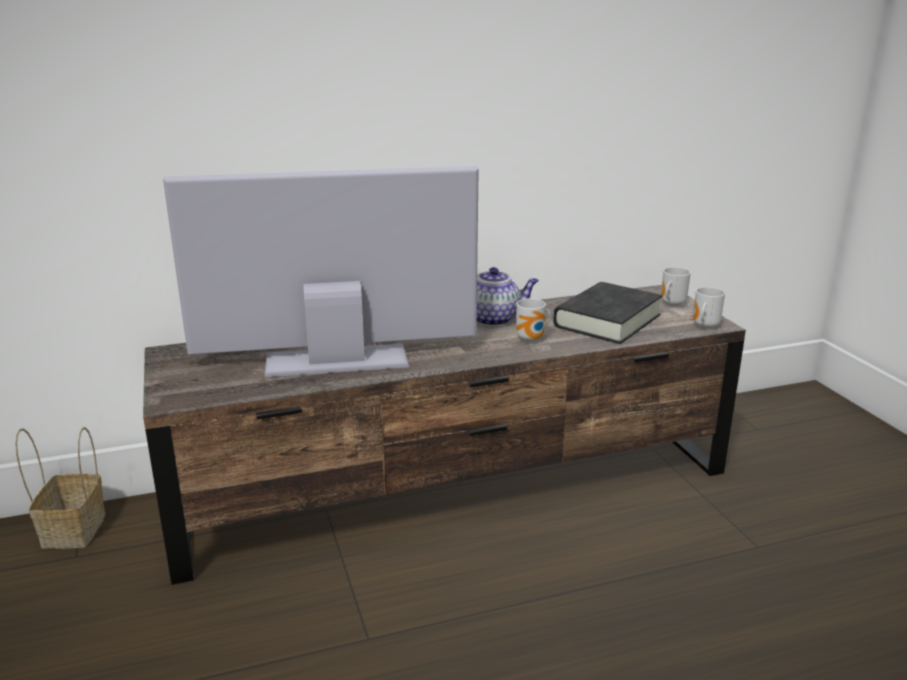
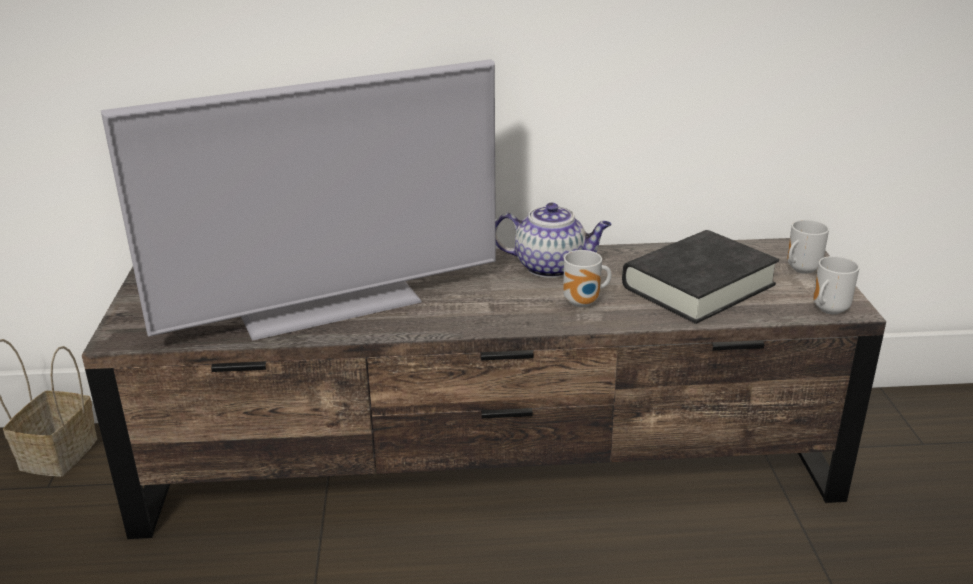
camera: 15 degrees right, 5 degrees up
television [163,166,479,378] -> television turned 150 degrees clockwise [101,59,496,341]

